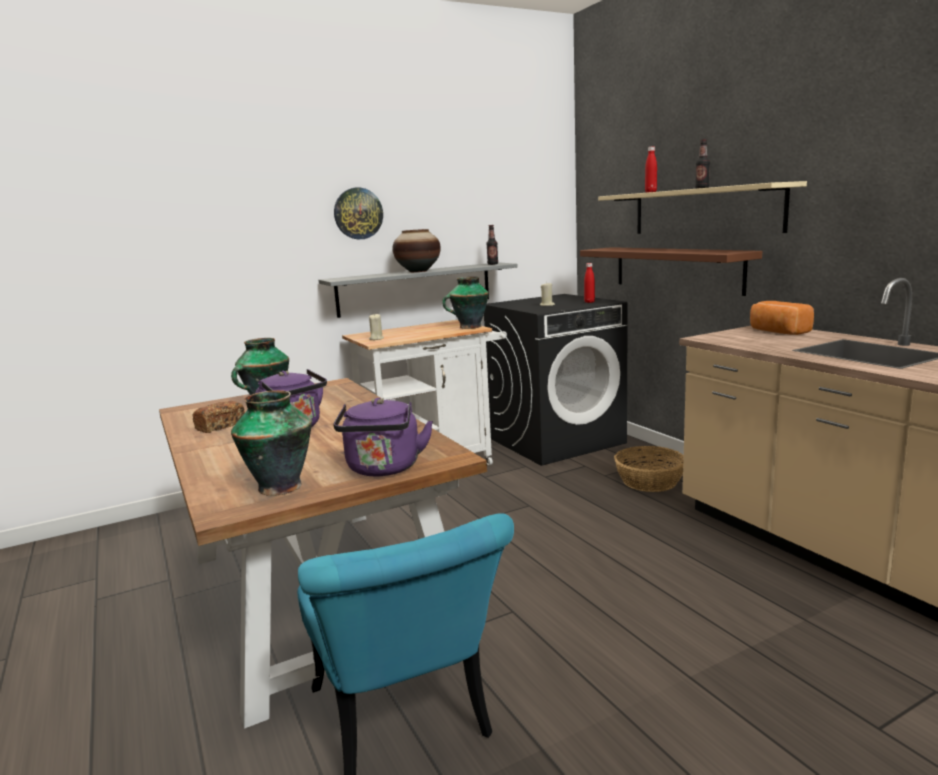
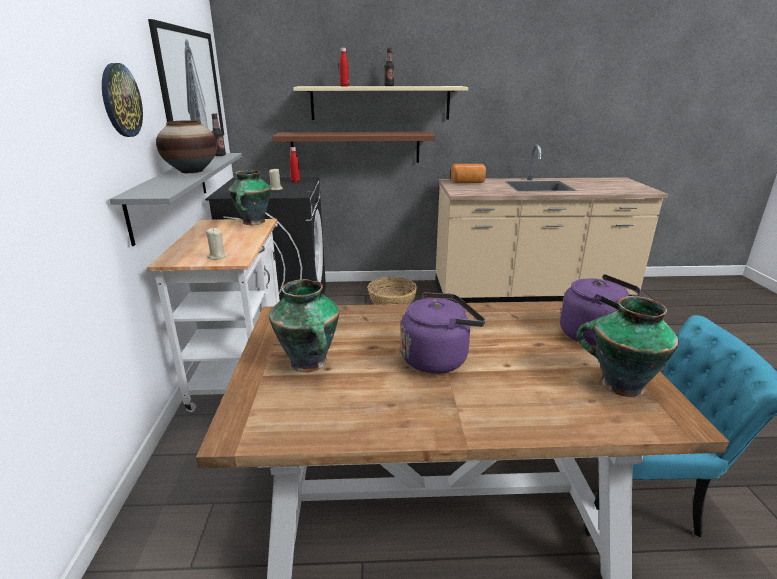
camera: 65 degrees left, 10 degrees up
bread [193,401,245,433] -> none
none -> picture [148,19,224,135]

